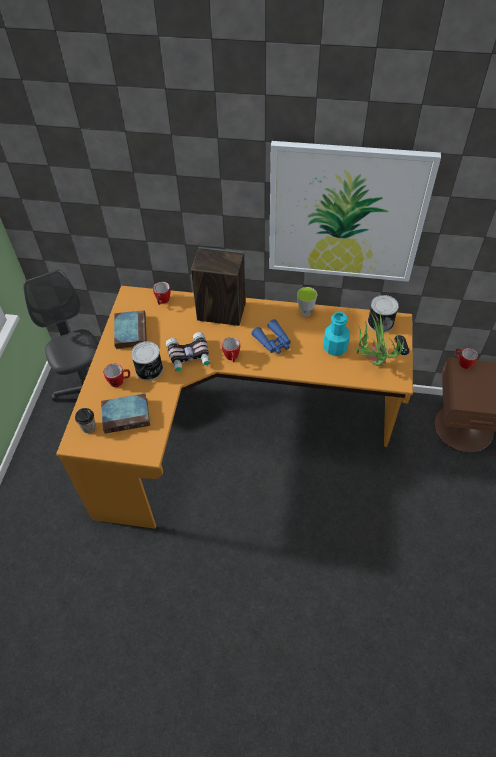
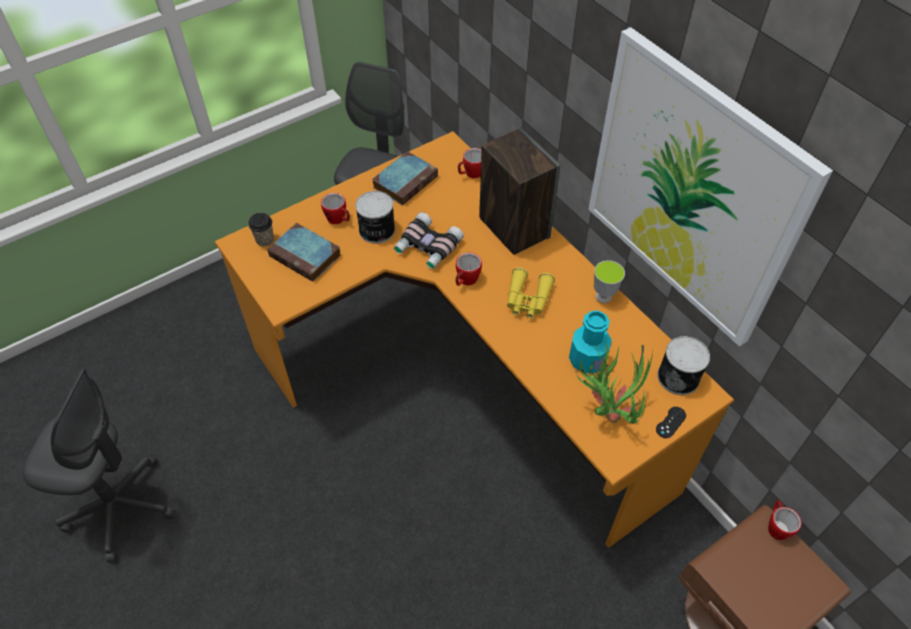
camera: 45 degrees right, 0 degrees up
blue binoculars [251,319,291,354] -> yellow binoculars [507,267,555,318]
none -> grey office chair [22,367,175,562]

